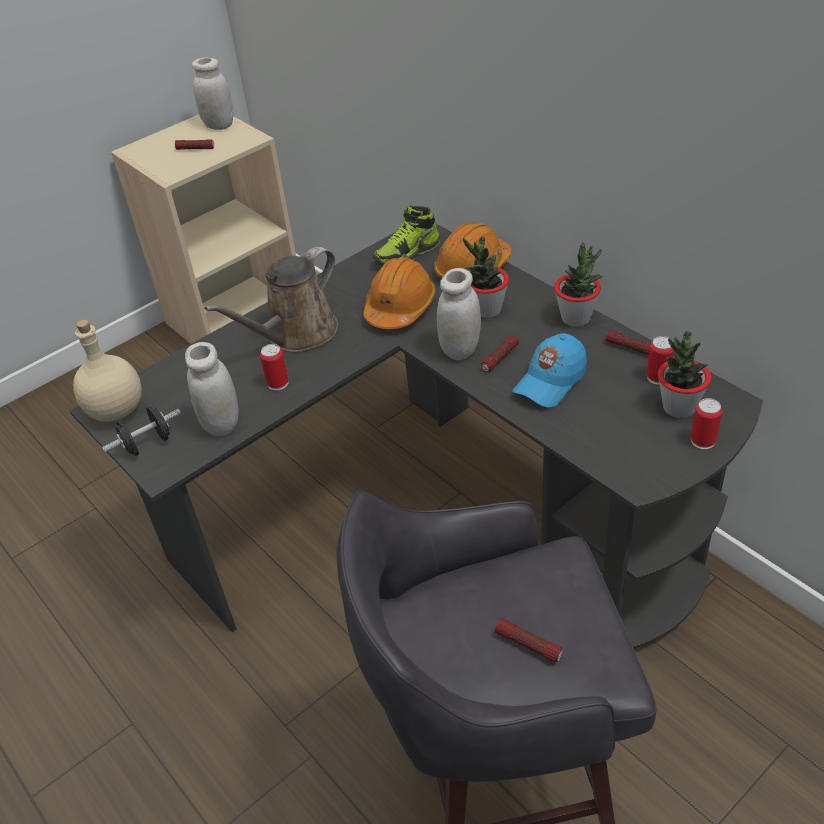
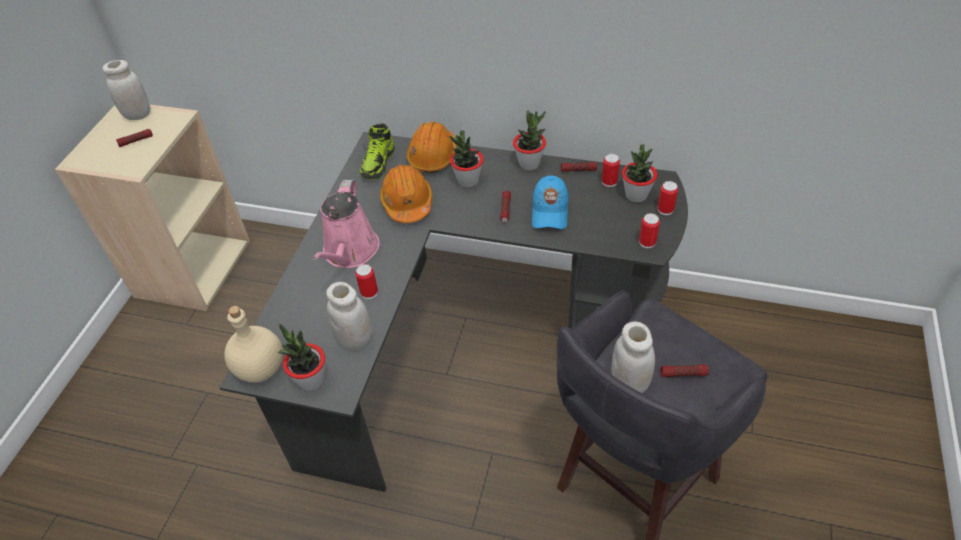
camera: 35 degrees left, 5 degrees up
black dumbbell [102,406,181,456] -> potted plant [278,323,325,391]
brown watering can [204,247,338,352] -> pink watering can [313,180,380,268]
white jar [437,268,481,360] -> white jar moved to [612,322,655,393]
none -> can [639,213,660,248]

